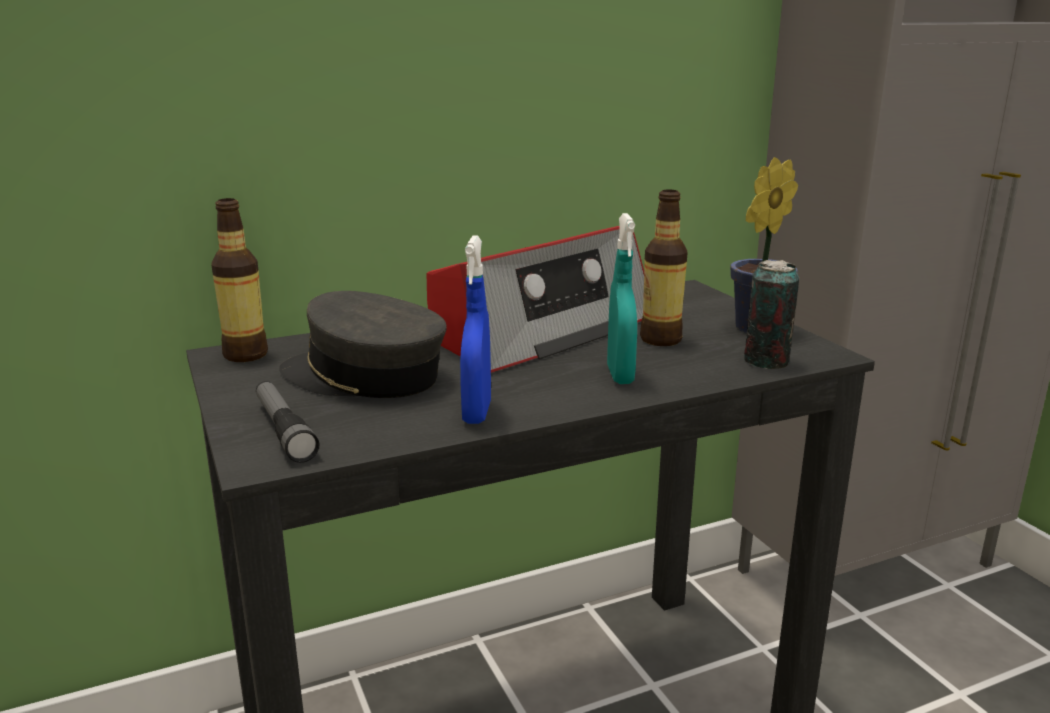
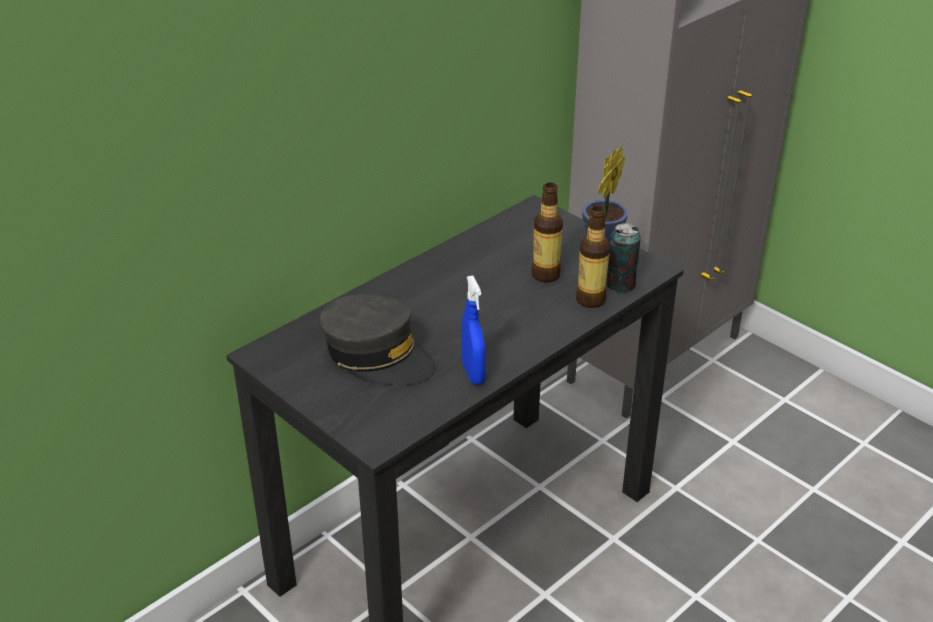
camera: 20 degrees left, 15 degrees up
bottle [212,198,268,362] -> bottle moved to [576,206,610,308]
flashlight [256,381,319,463] -> none
grey cap [279,291,447,398] -> grey cap turned 150 degrees counterclockwise [319,294,435,385]
radio [426,226,644,373] -> none
turquoise spray bottle [607,213,637,384] -> none

